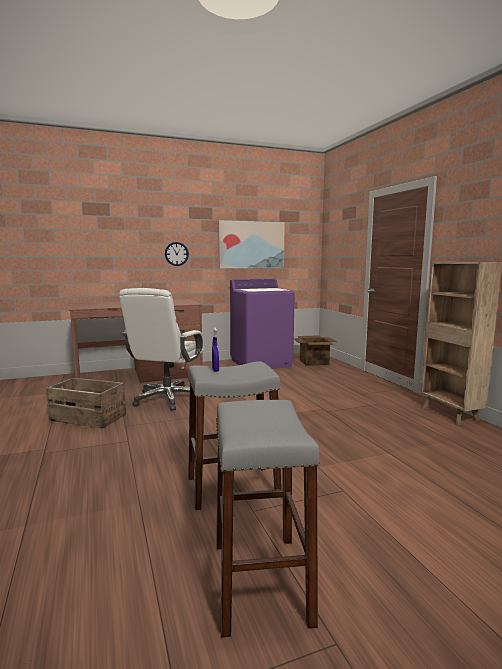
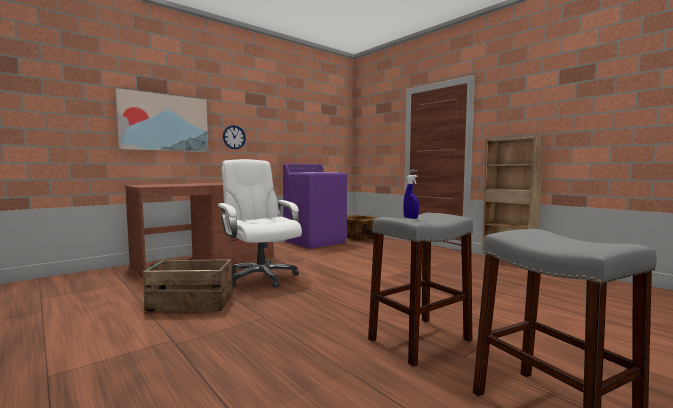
camera: 20 degrees left, 5 degrees down
white office chair [119,288,204,411] -> white office chair turned 150 degrees clockwise [218,159,302,288]
picture [218,220,285,269] -> picture moved to [115,88,208,152]

